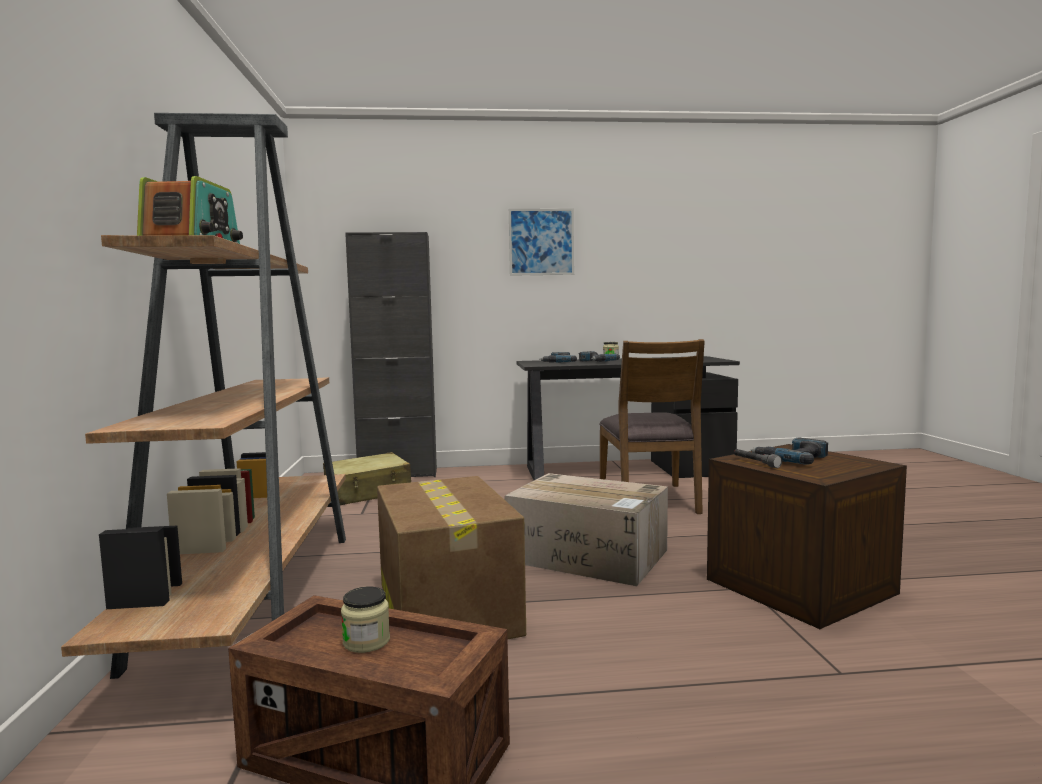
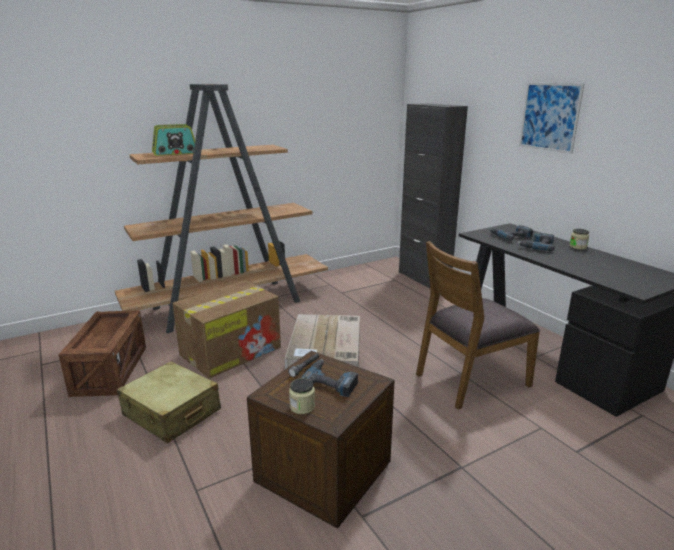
camera: 65 degrees right, 15 degrees up
beige suitcase [323,452,411,505] -> beige suitcase moved to [117,361,221,443]
jar [341,586,390,653] -> jar moved to [289,378,315,414]

